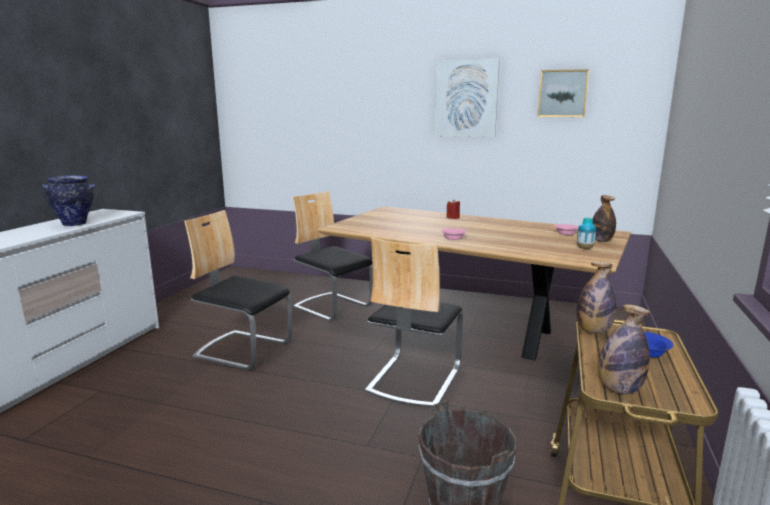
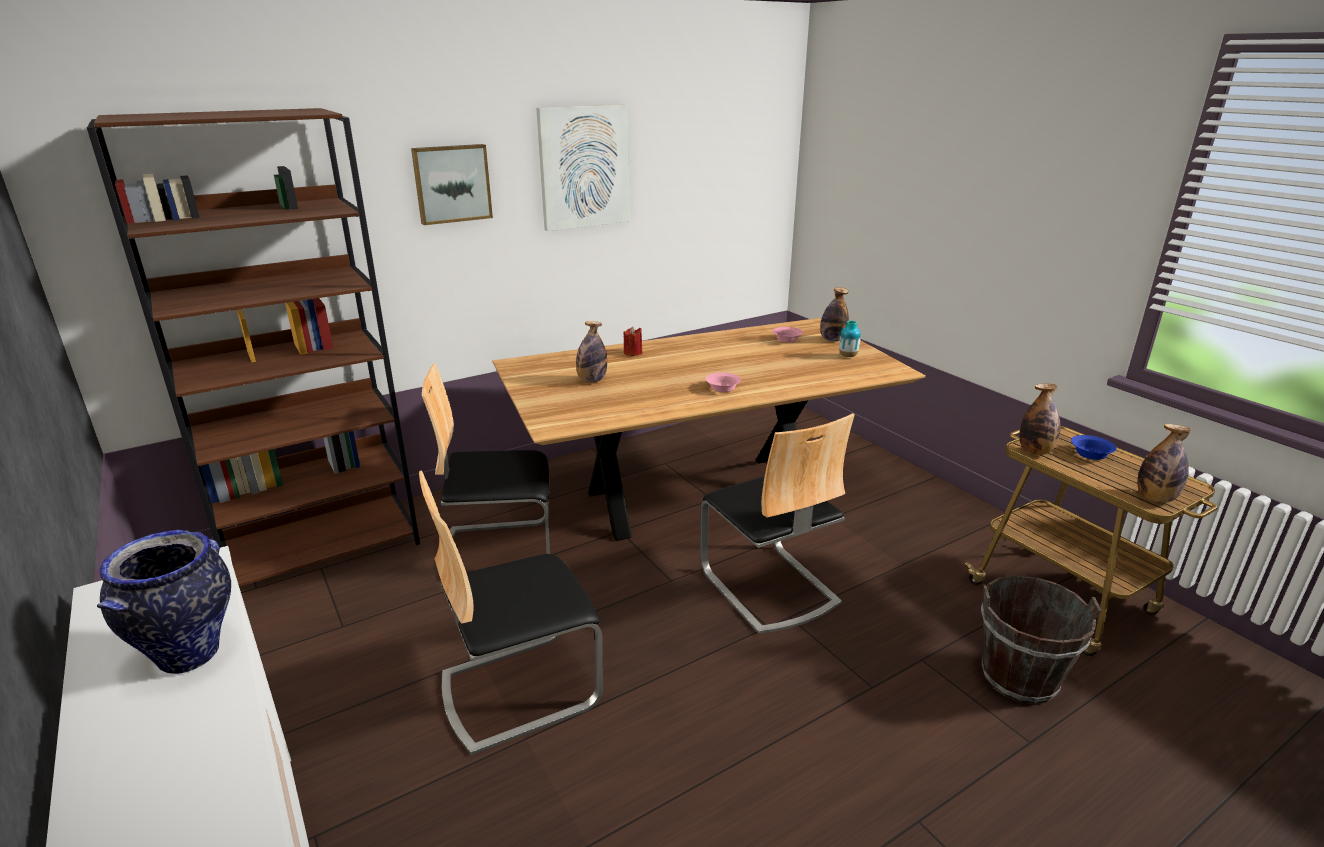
camera: 50 degrees left, 10 degrees up
picture [537,69,589,117] -> picture moved to [411,144,493,225]
none -> brown bookcase [87,108,420,587]
none -> bottle [576,321,607,383]

